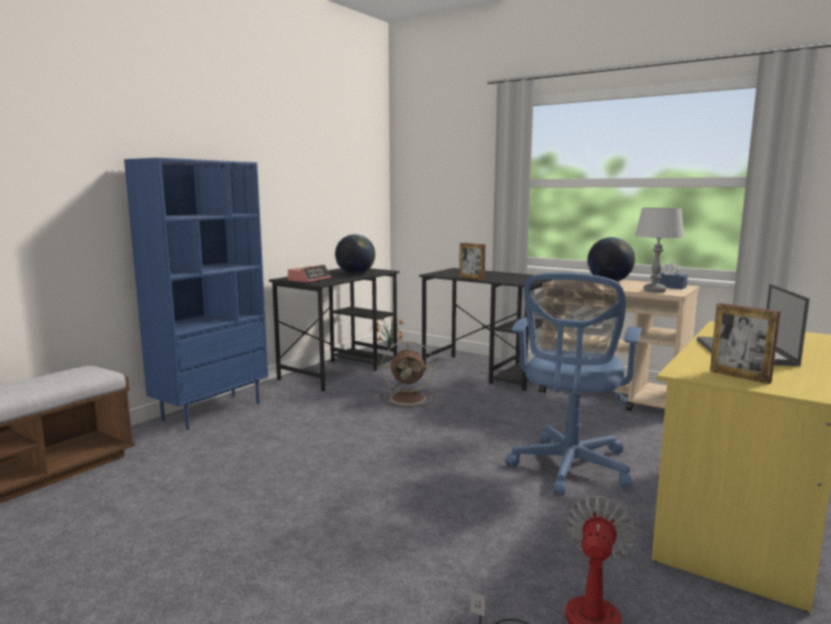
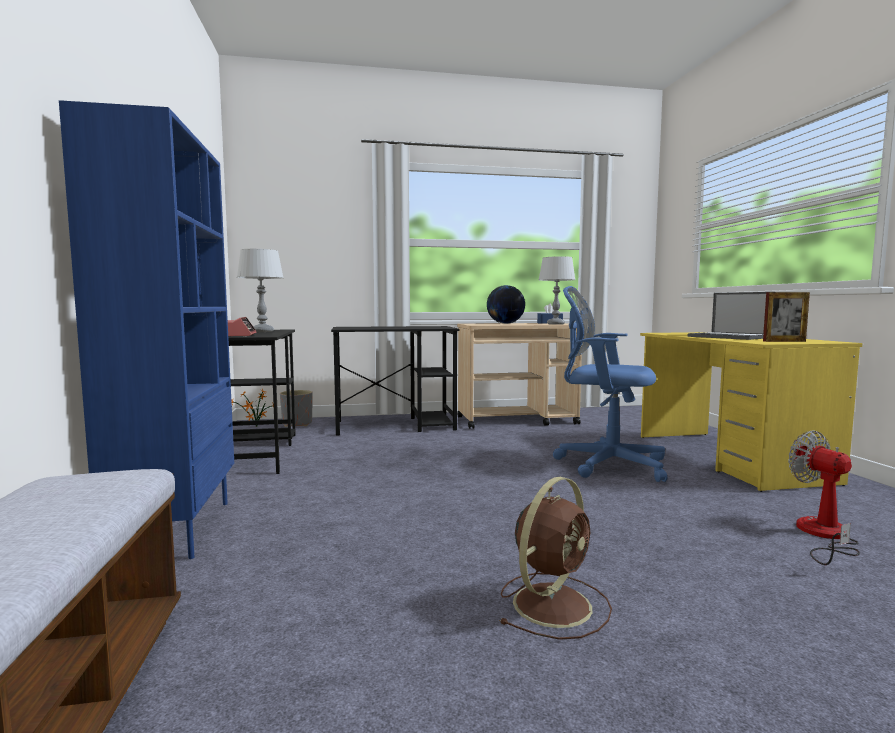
camera: 45 degrees left, 5 degrees down
globe [335,234,375,274] -> grey table lamp [237,249,284,332]
brown fan [380,341,435,407] -> brown fan moved to [499,477,612,640]
picture frame [459,243,485,280] -> none
blue office chair [505,273,642,496] -> blue office chair turned 135 degrees clockwise [553,286,667,482]
none -> grey planter [280,390,313,427]

